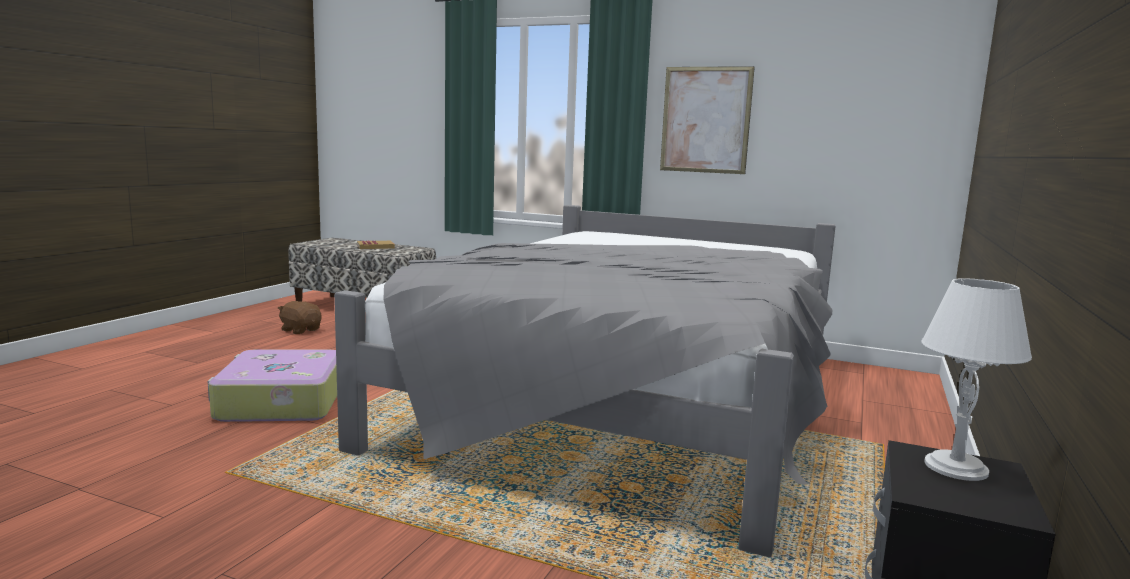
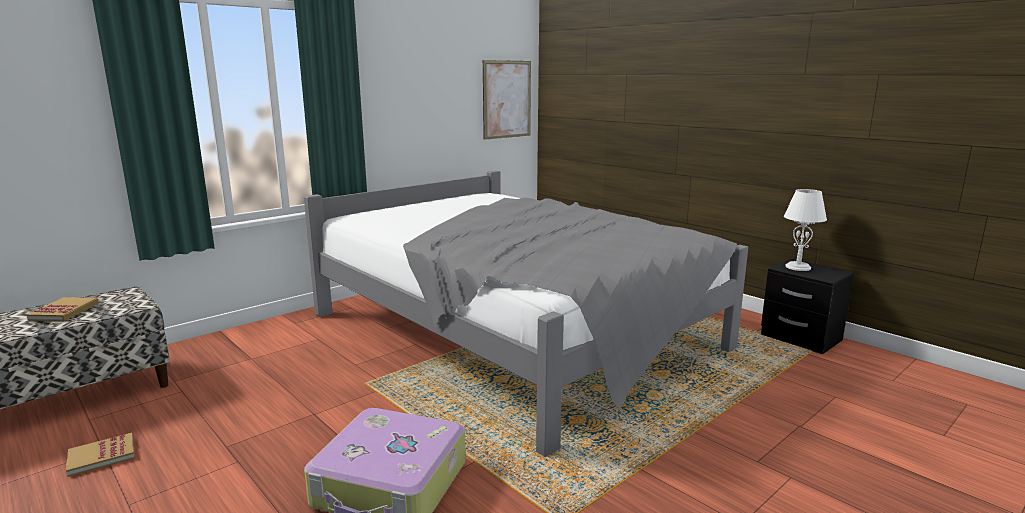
camera: 65 degrees left, 5 degrees up
brown plush toy [278,301,322,334] -> book [66,433,135,477]
picture [660,66,755,174] -> picture moved to [483,60,531,140]

